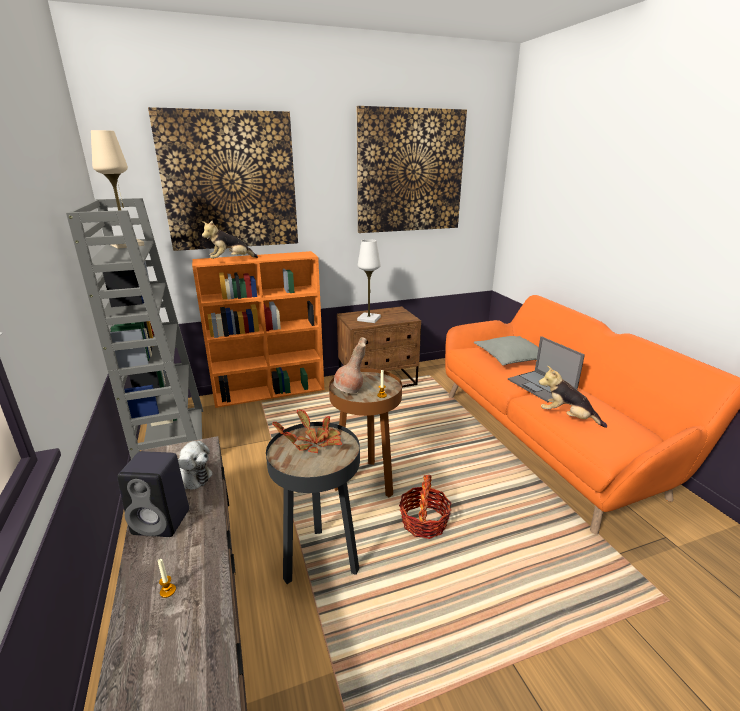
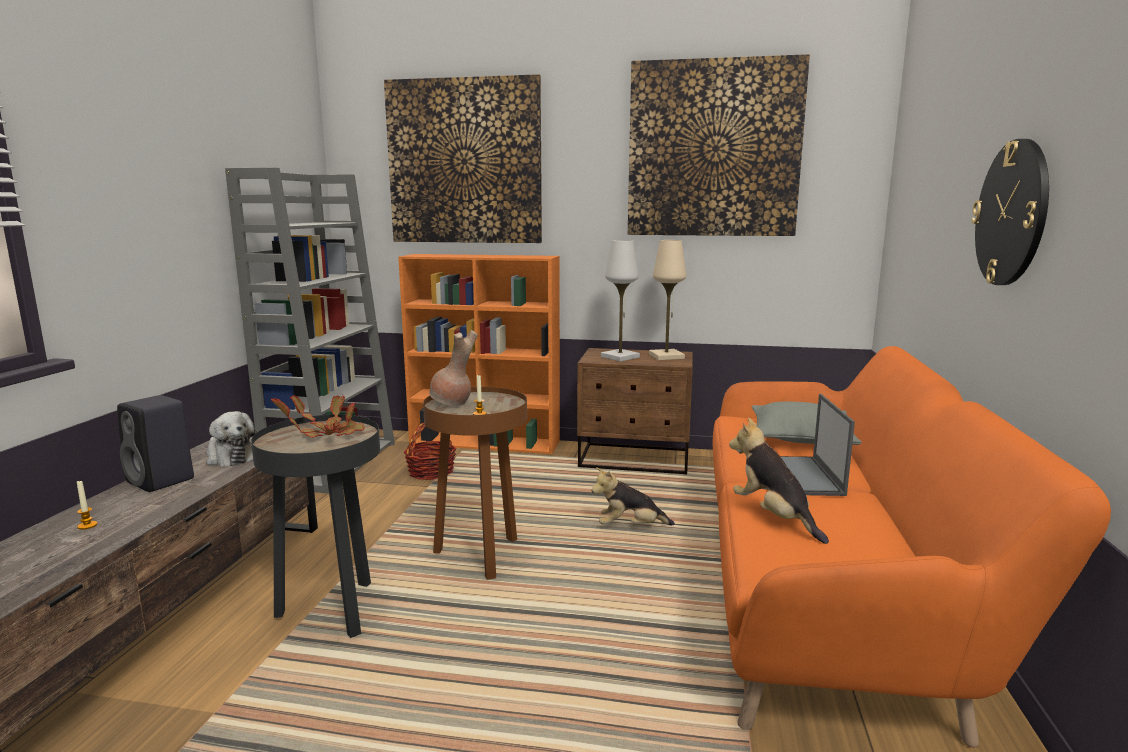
camera: 30 degrees right, 10 degrees down
beige table lamp [91,130,144,249] -> beige table lamp moved to [649,240,686,360]
plush toy [202,221,258,259] -> plush toy moved to [592,467,675,525]
basket [399,475,451,539] -> basket moved to [404,423,457,480]
none -> wall clock [971,139,1049,285]

